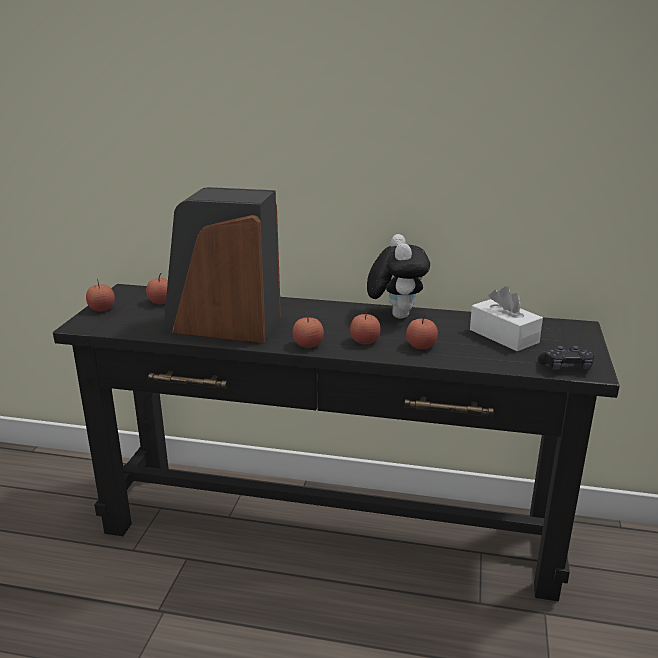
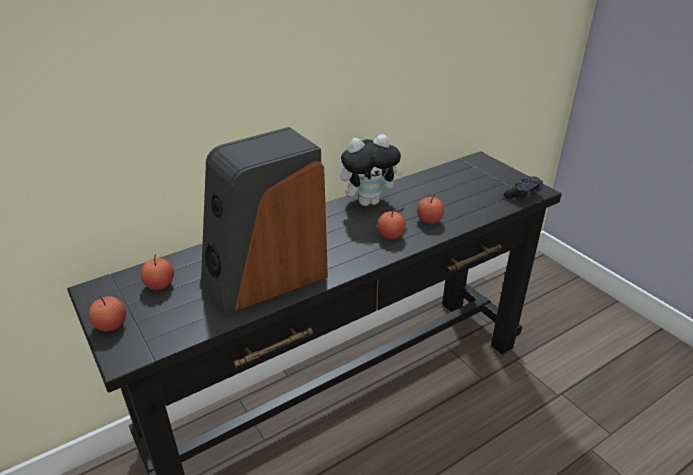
camera: 45 degrees left, 10 degrees up
apple [293,312,324,348] -> none
plush toy [367,234,430,319] -> plush toy turned 120 degrees clockwise [340,134,404,206]
white tissue box [470,286,543,351] -> none

